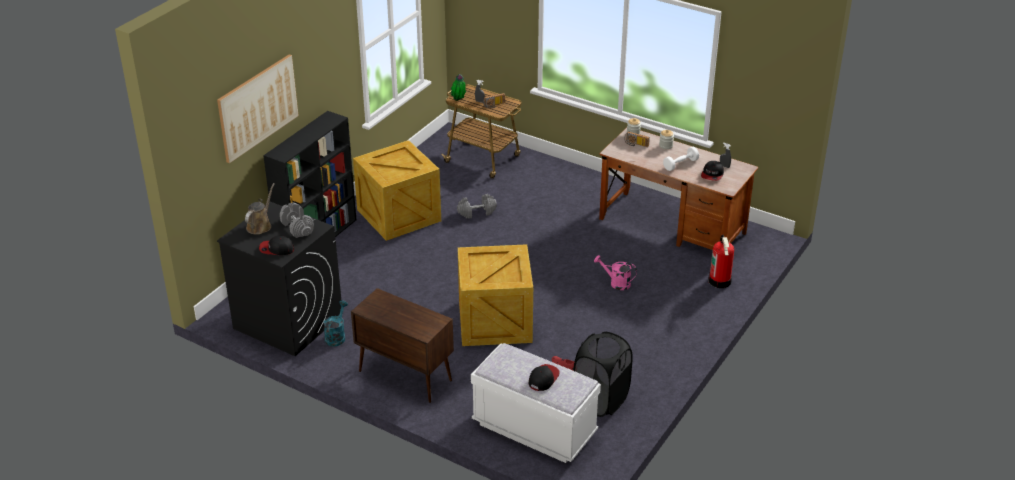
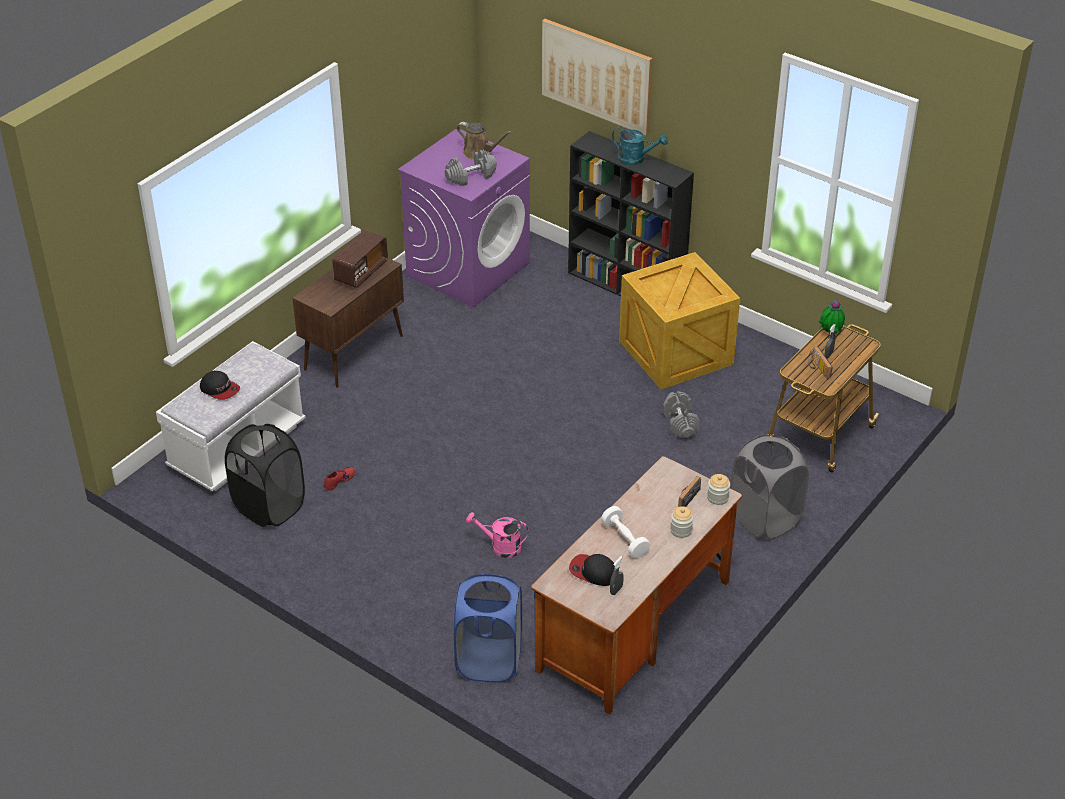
camera: 95 degrees right, 5 degrees up
black washing machine [217,202,343,356] -> purple washing machine [398,128,530,307]
cap [259,236,294,255] -> none
turquoise watering can [324,301,348,346] -> turquoise watering can moved to [612,126,668,165]
crate [458,244,533,346] -> none
pink watering can [594,255,637,290] -> pink watering can turned 105 degrees counterclockwise [466,512,529,558]
fire extinguisher [708,234,734,288] -> blue laundry basket [454,574,522,683]
none -> radio [332,230,388,288]
none -> grey laundry basket [730,434,809,540]

